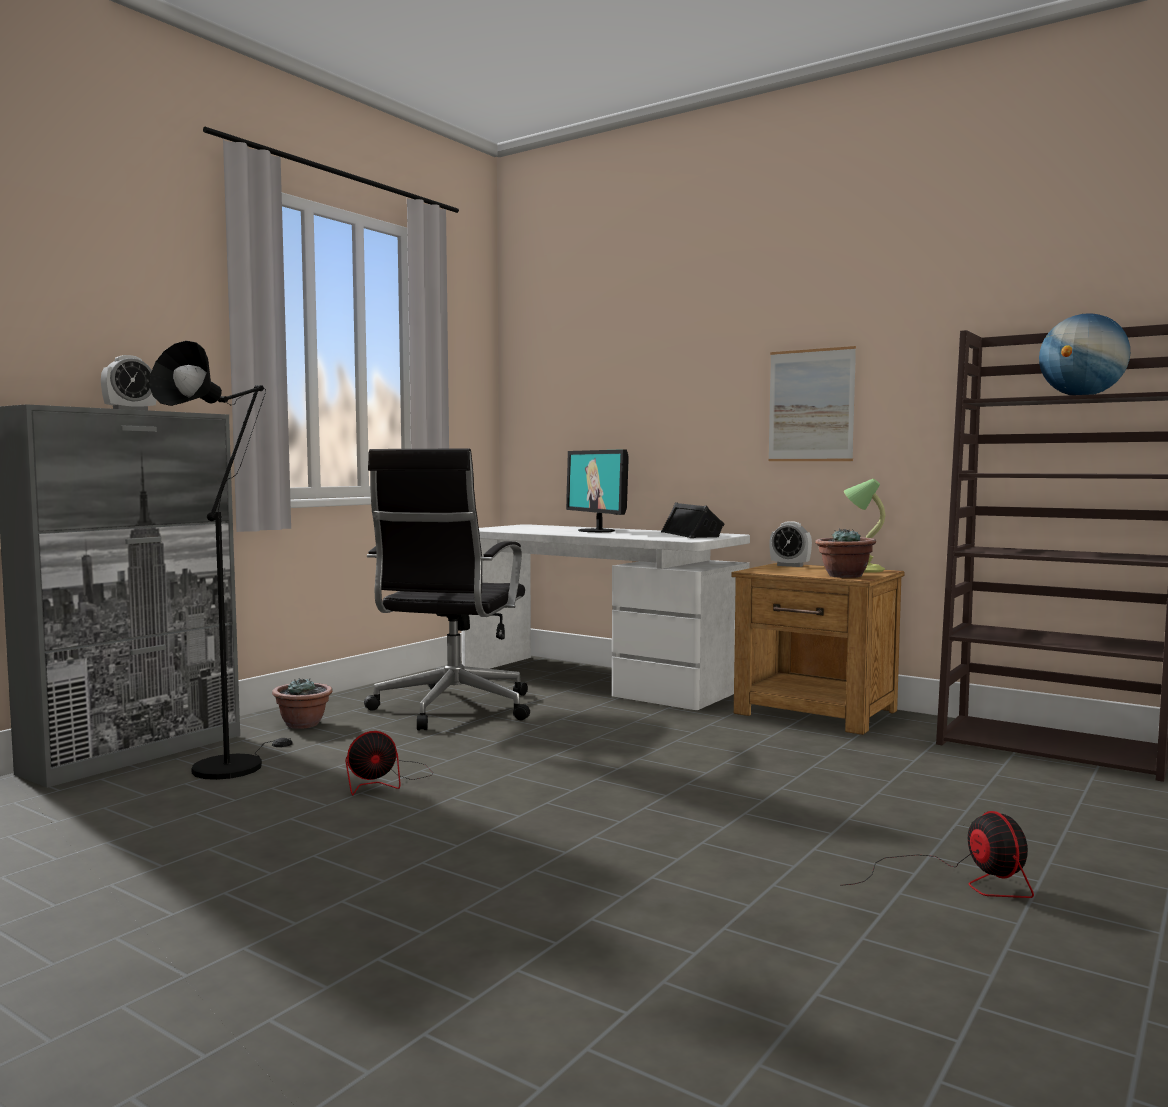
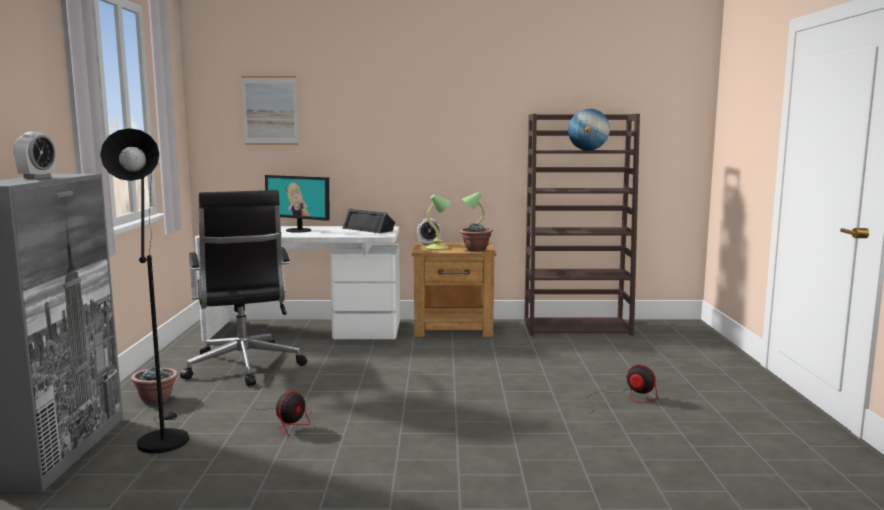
camera: 35 degrees left, 5 degrees up
picture [768,346,856,461] -> picture moved to [242,76,298,145]
none -> table lamp [426,195,451,250]

